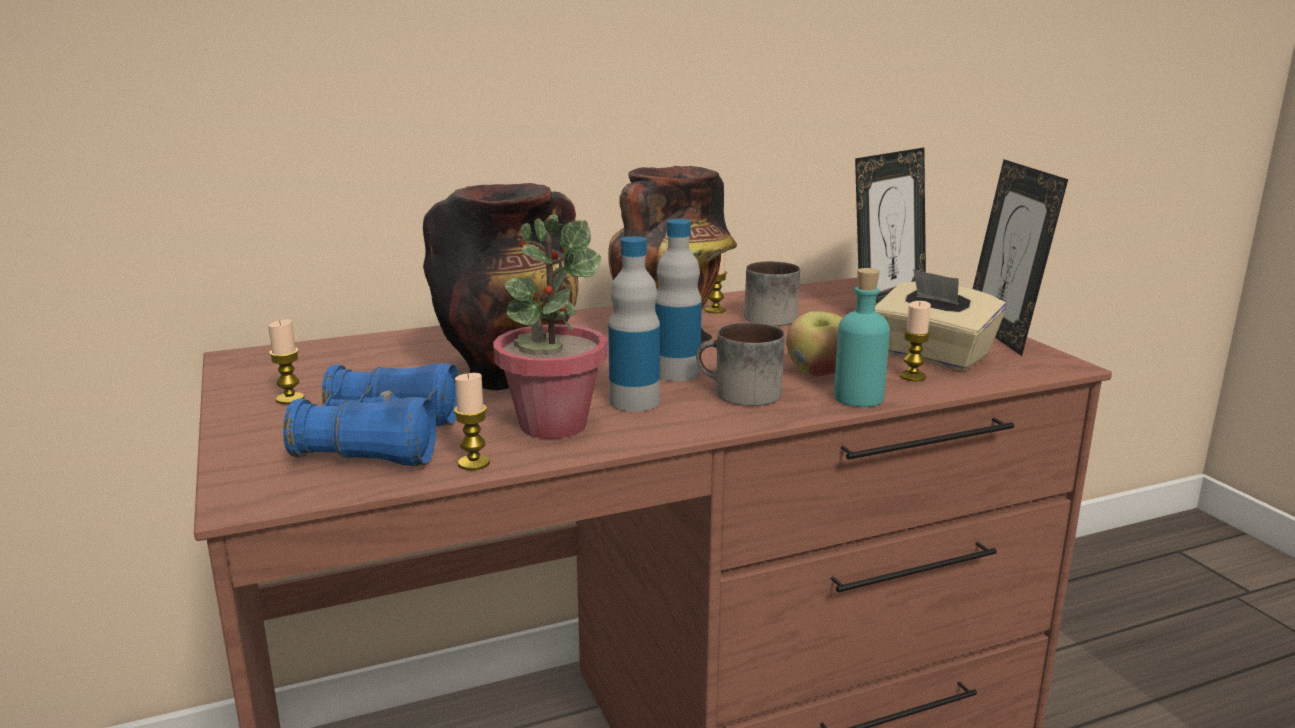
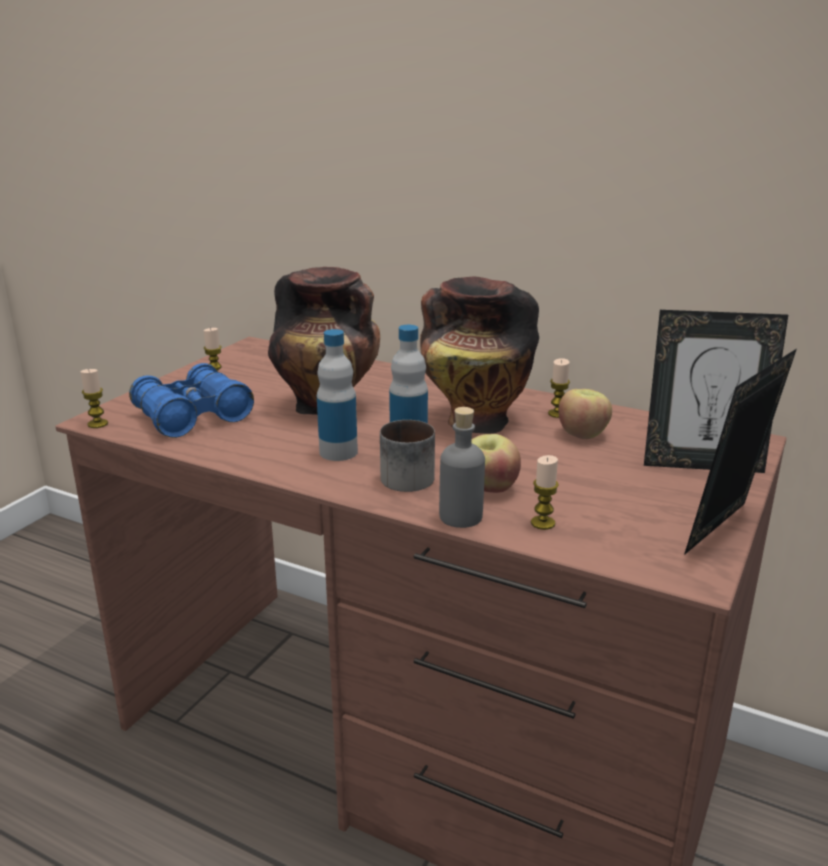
camera: 50 degrees right, 5 degrees up
candle [454,373,490,471] -> candle moved to [81,369,108,428]
potted plant [493,215,608,439] -> none
mug [745,261,800,326] -> apple [558,389,612,439]
turquoise bottle [834,268,890,407] -> grey bottle [439,407,485,528]
beige tissue box [875,269,1006,371] -> none

